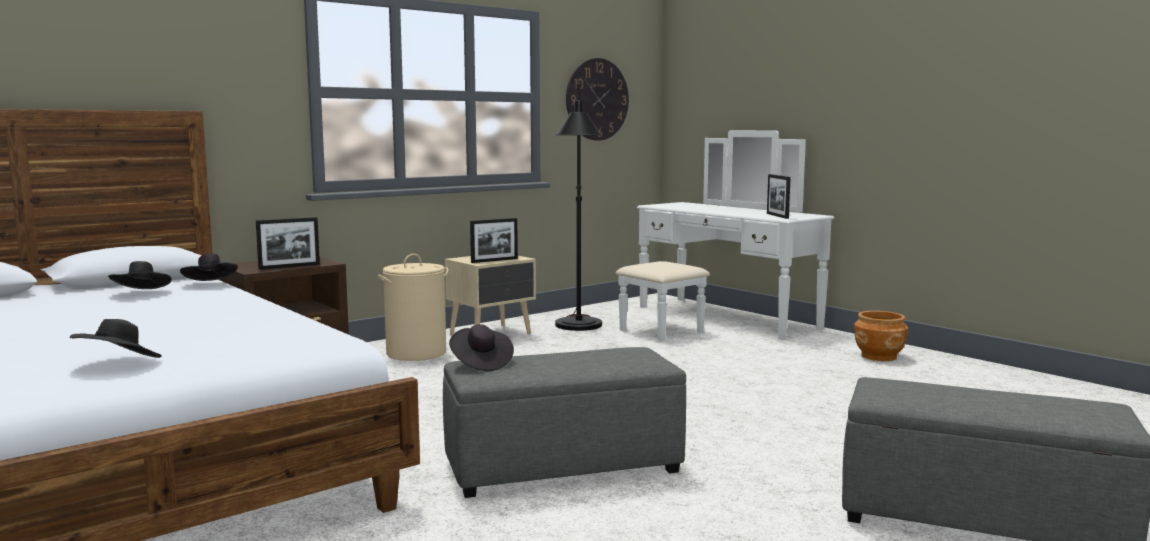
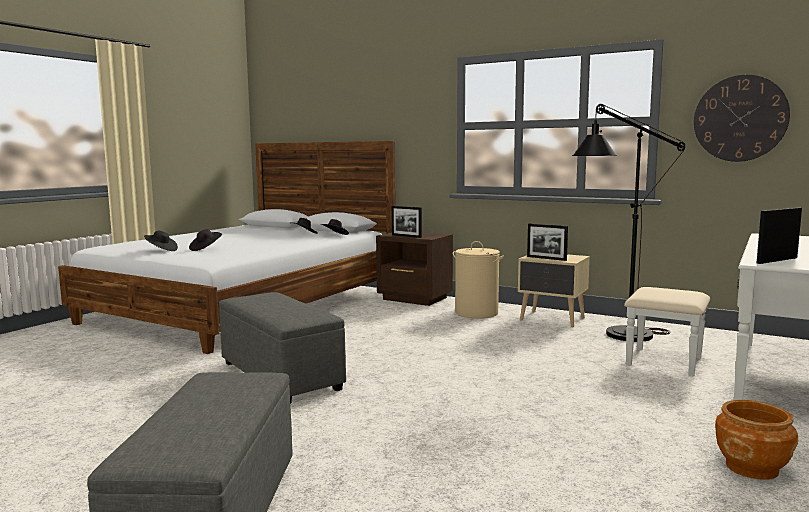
camera: 70 degrees right, 0 degrees up
black hat [449,324,514,371] -> black hat moved to [189,229,222,251]

